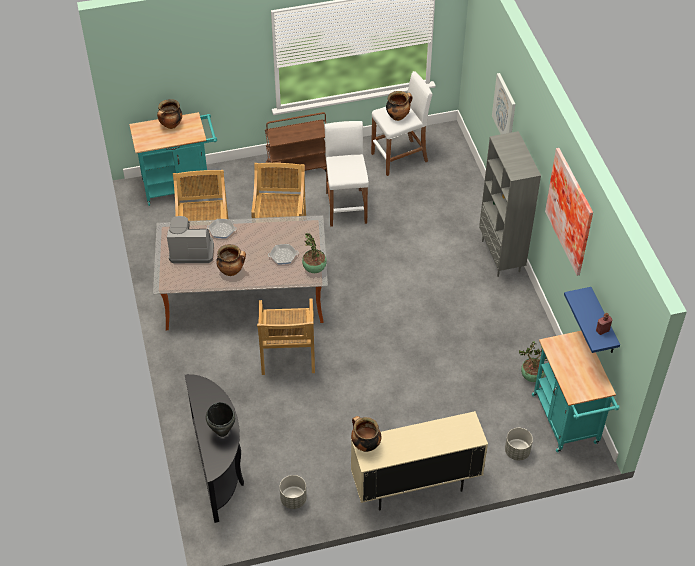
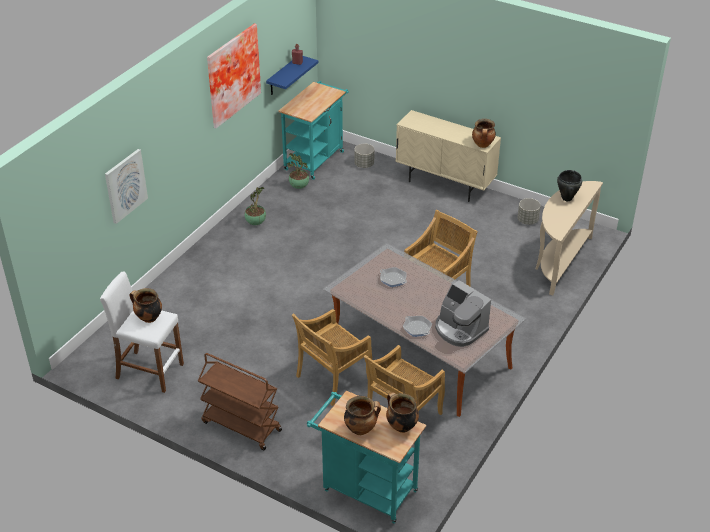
camera: 135 degrees left, 10 degrees down
black console table [185,374,244,523] -> beige console table [536,181,603,295]
cooking pot [216,244,246,276] -> cooking pot moved to [386,392,419,433]
potted plant [302,233,327,273] -> potted plant moved to [245,187,266,225]
white stool [324,121,369,227] -> none
grey bookcase [479,131,541,277] -> none

